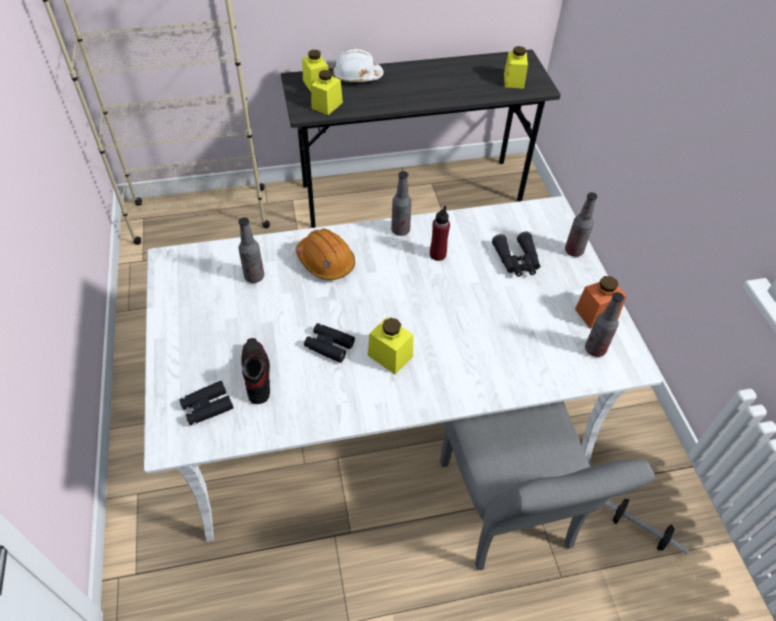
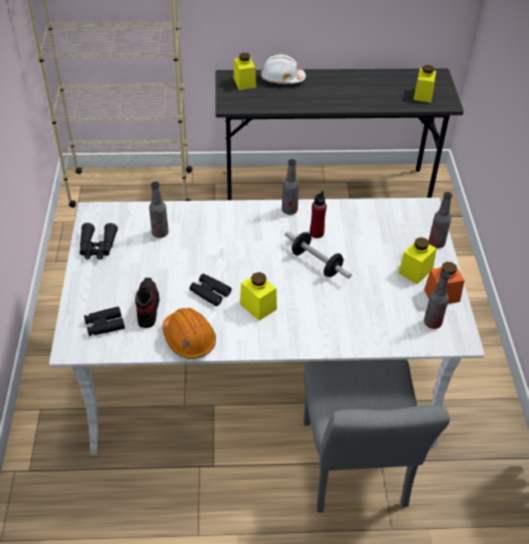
camera: 10 degrees right, 5 degrees down
orange hard hat [296,229,355,280] -> orange hard hat moved to [162,308,216,359]
yellow jar [311,70,343,115] -> yellow jar moved to [399,237,437,284]
black binoculars [492,232,540,277] -> black binoculars moved to [80,223,118,260]
dumbbell [604,499,689,554] -> dumbbell moved to [285,231,352,279]

